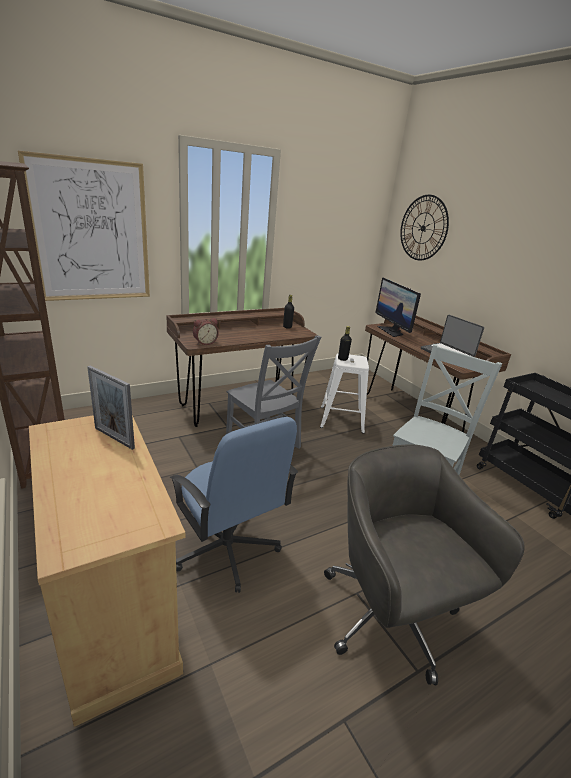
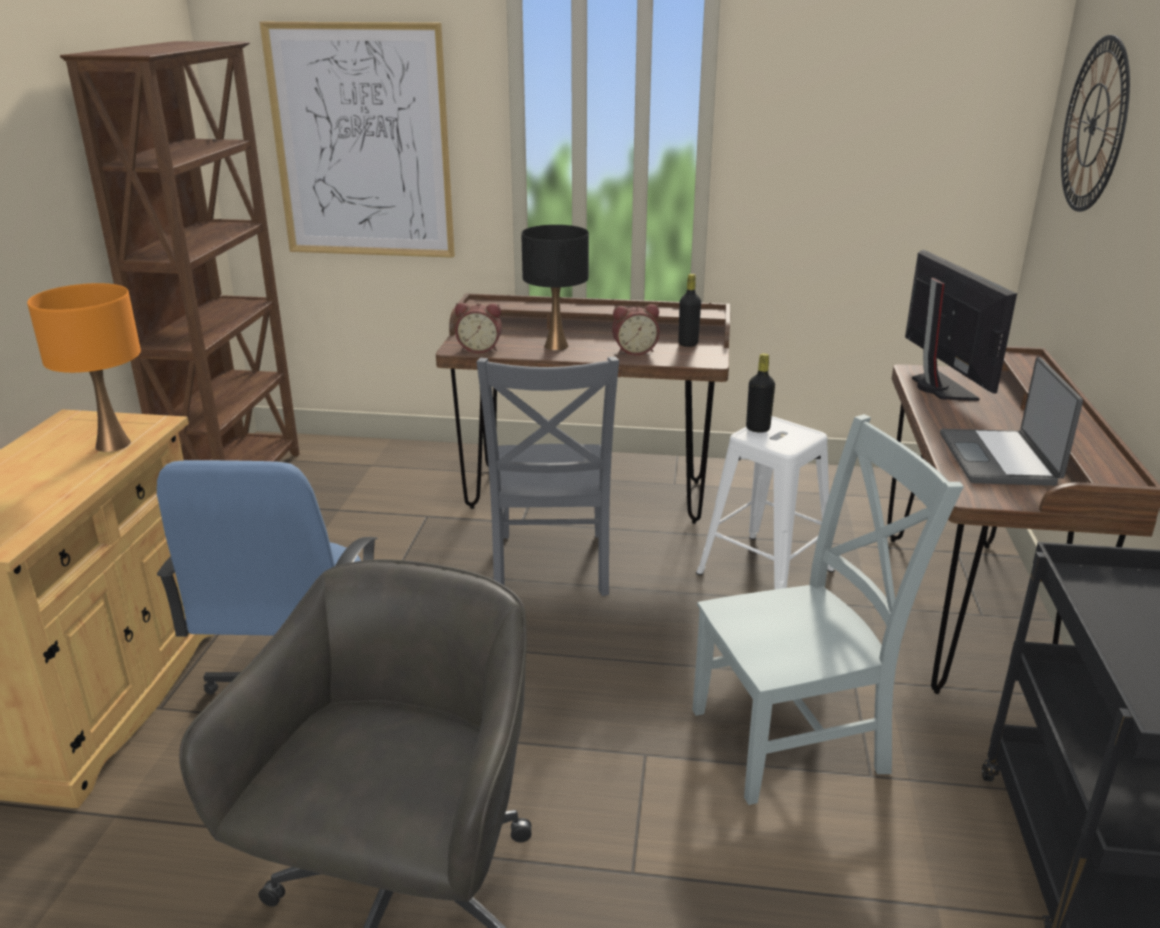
camera: 40 degrees right, 0 degrees up
picture frame [87,366,135,450] -> orange table lamp [27,283,141,452]
monitor [375,277,421,337] -> monitor turned 150 degrees clockwise [905,250,1017,401]
none -> black table lamp [521,225,589,350]
none -> alarm clock [612,304,660,355]

